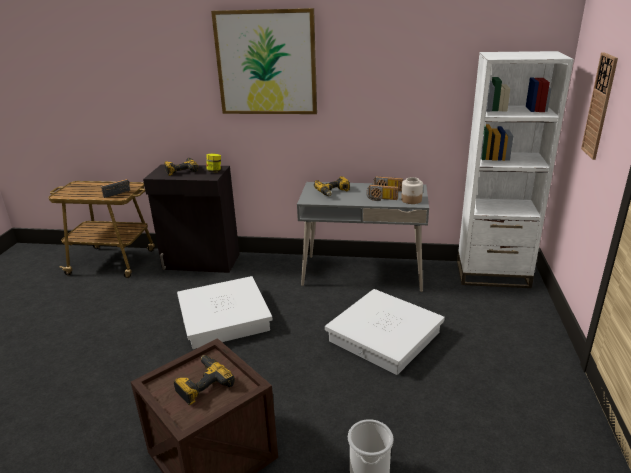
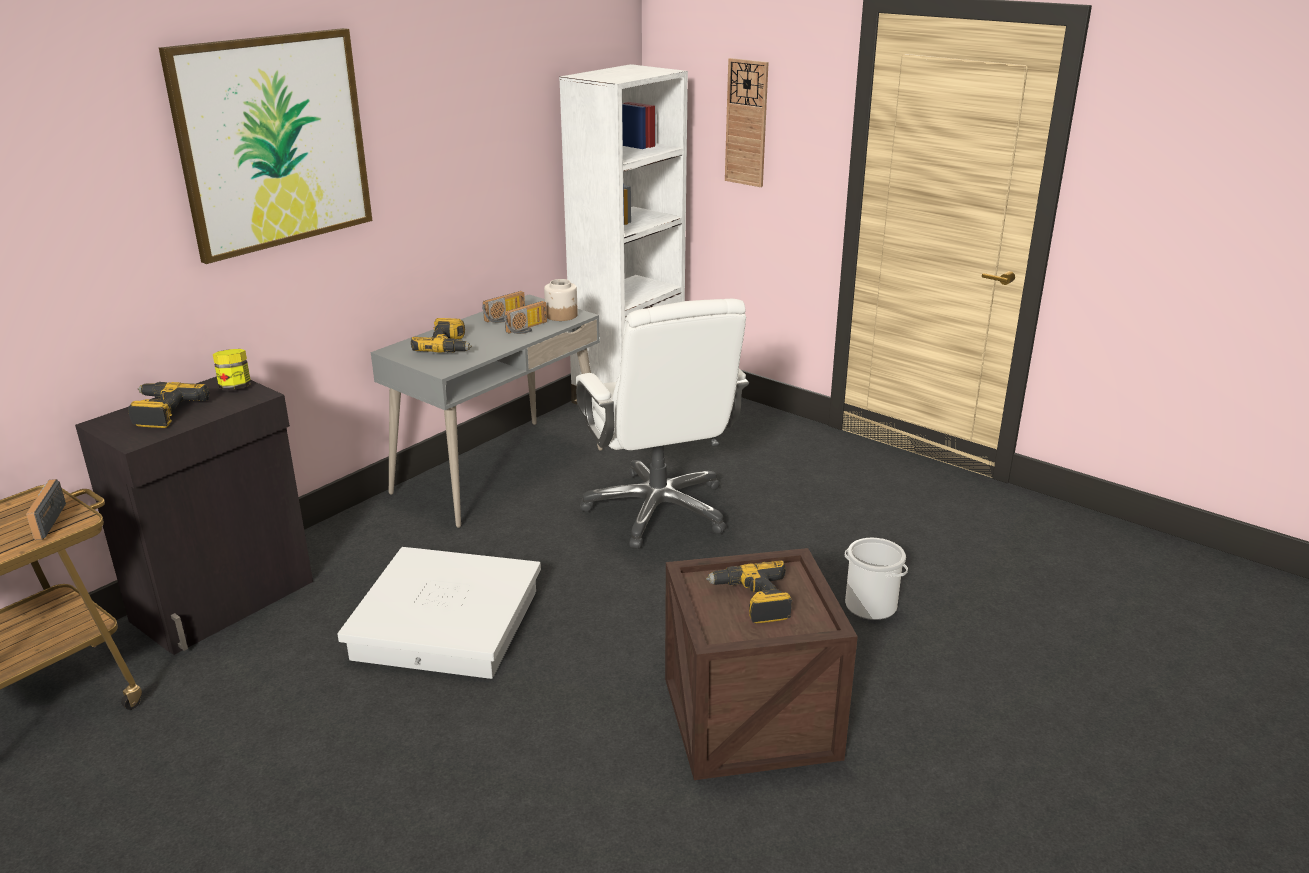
camera: 60 degrees left, 0 degrees up
white storage box [325,289,445,375] -> white office chair [575,299,749,549]

